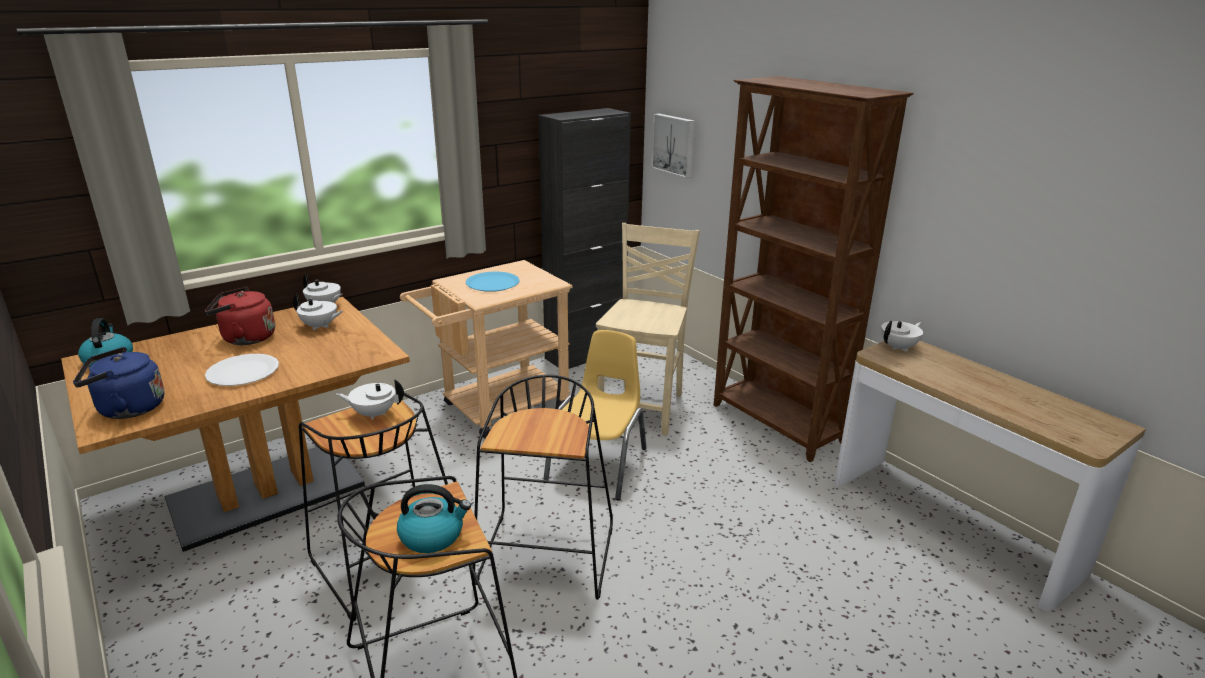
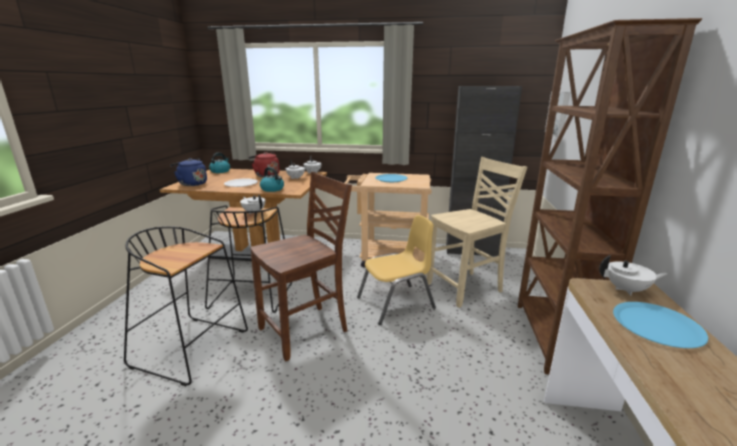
camera: 45 degrees right, 5 degrees down
kettle [397,484,471,553] -> kettle moved to [260,167,284,192]
black stool [472,374,613,600] -> brown chair [250,172,352,361]
none -> blue plate [613,302,708,348]

